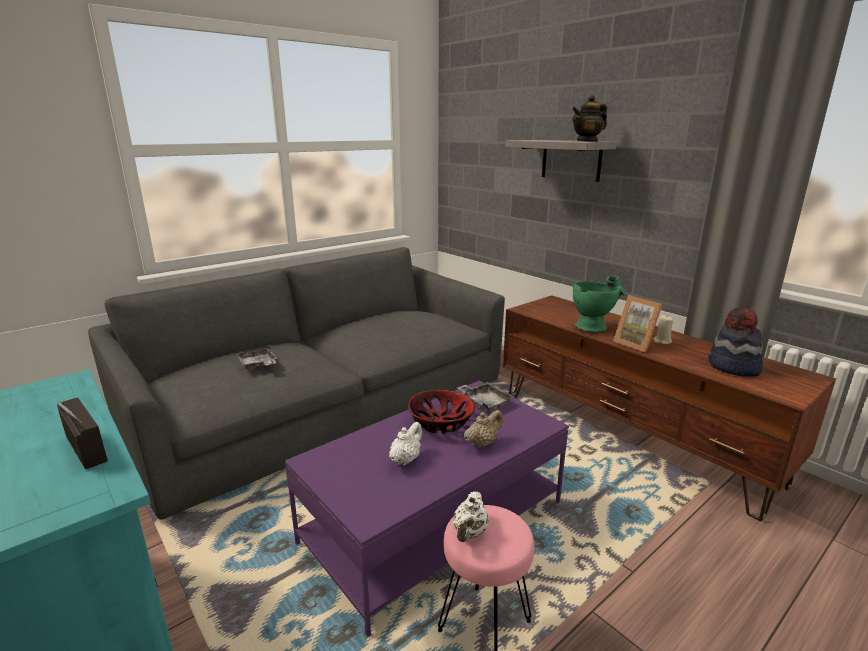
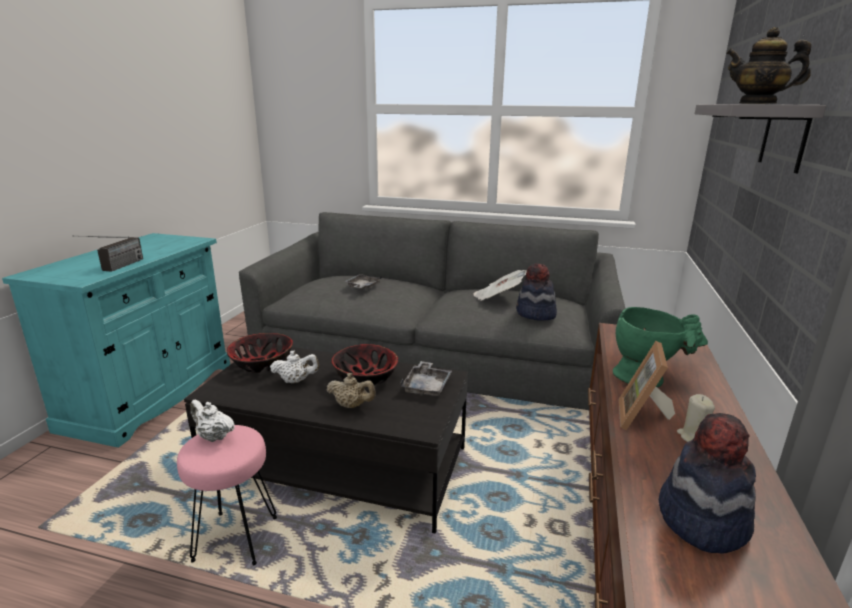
camera: 55 degrees right, 0 degrees up
purple coffee table [285,381,569,637] -> black coffee table [184,343,468,534]
white teapot [452,491,489,542] -> white teapot turned 45 degrees clockwise [190,400,235,442]
none -> bowl [227,333,293,373]
none -> newspaper [473,270,527,301]
none -> hat [516,263,557,321]

